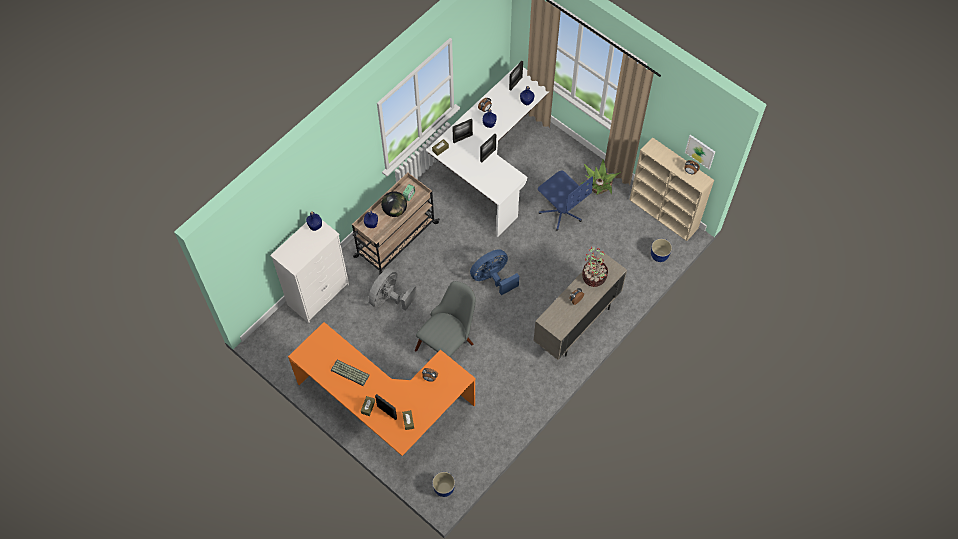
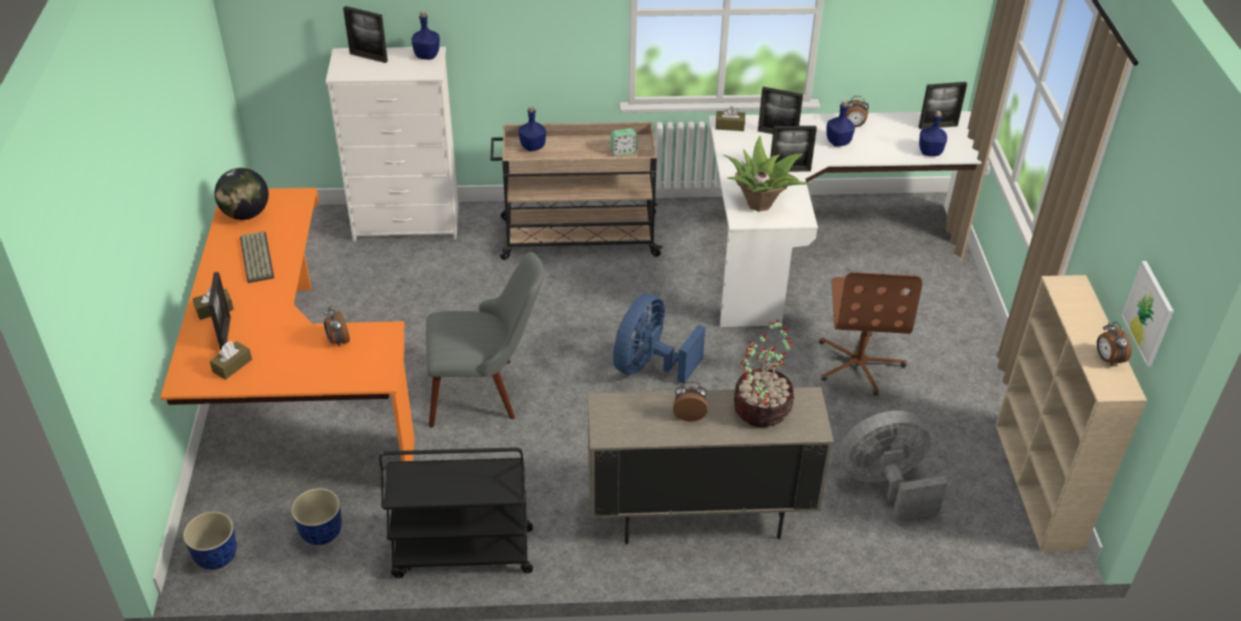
camera: 45 degrees right, 20 degrees down
grey fan [368,268,417,311] -> grey fan moved to [840,411,948,521]
globe [381,191,407,217] -> globe moved to [215,168,269,220]
blue fan [470,249,519,295] -> blue fan turned 75 degrees counterclockwise [613,294,706,383]
blue office chair [538,171,593,231] -> brown office chair [819,272,922,396]
potted plant [580,159,621,195] -> potted plant moved to [724,136,810,212]
planter [651,239,672,262] -> planter moved to [291,488,342,545]
none -> picture frame [343,6,388,63]
none -> black cart [379,447,533,578]

